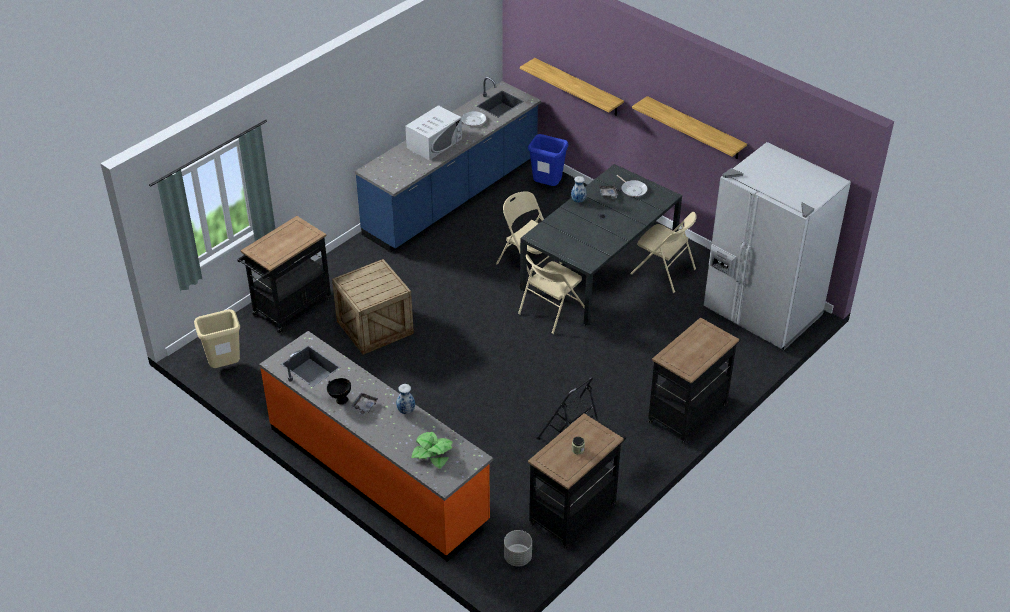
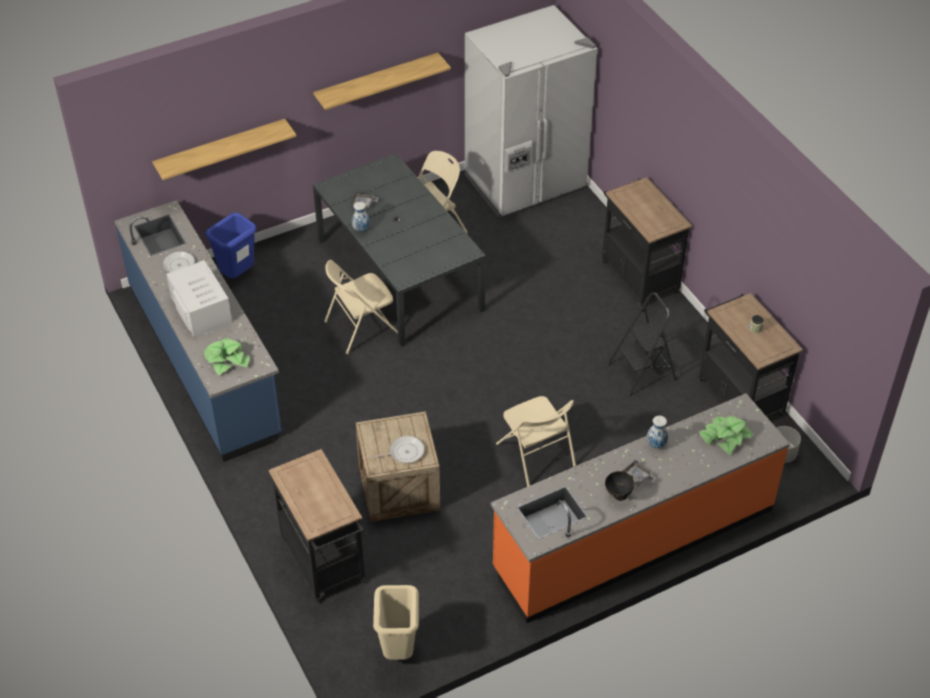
camera: 70 degrees left, 5 degrees up
beige chair [518,254,585,334] -> beige chair moved to [496,396,576,487]
frying pan [617,175,647,197] -> frying pan moved to [371,436,424,463]
none -> potted plant [204,338,250,375]

